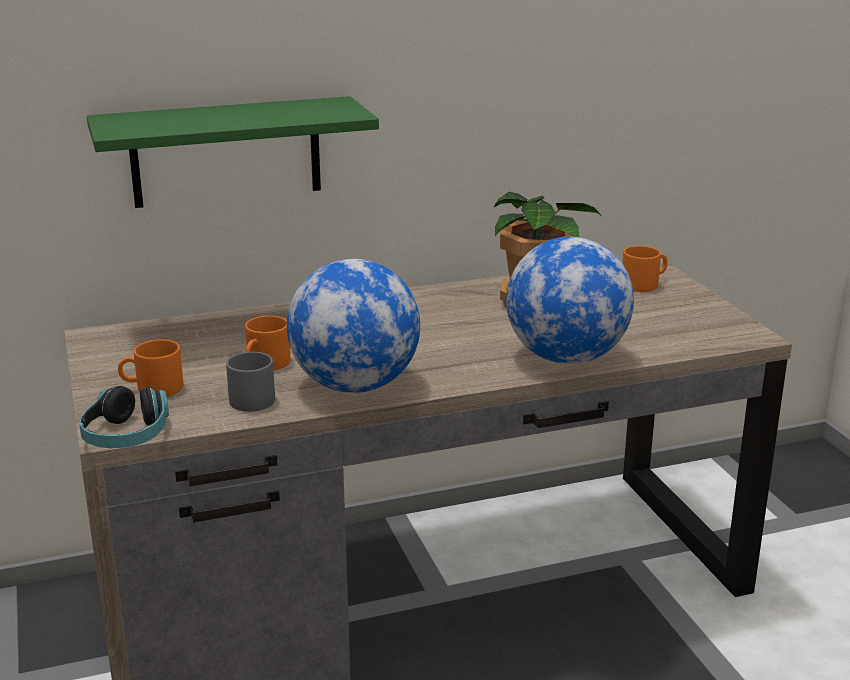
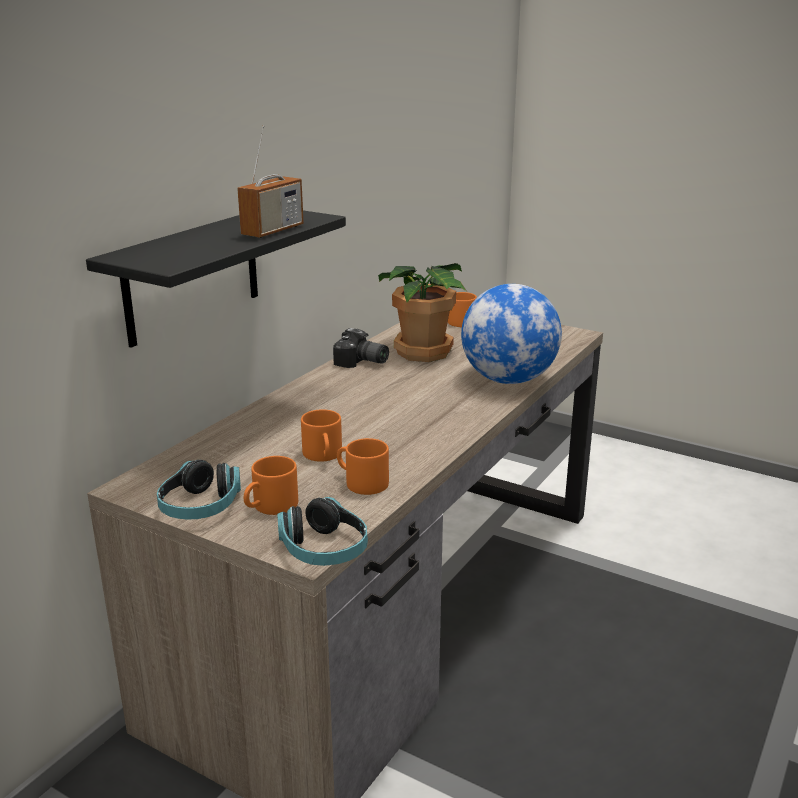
camera: 40 degrees left, 0 degrees up
green shelf [87,96,379,208] -> black shelf [86,210,346,348]
grey mug [226,352,275,412] -> orange mug [337,438,389,495]
globe [287,259,420,393] -> none
none -> headphones [157,460,241,520]
none -> radio [237,125,304,238]
none -> camera [333,328,389,368]

